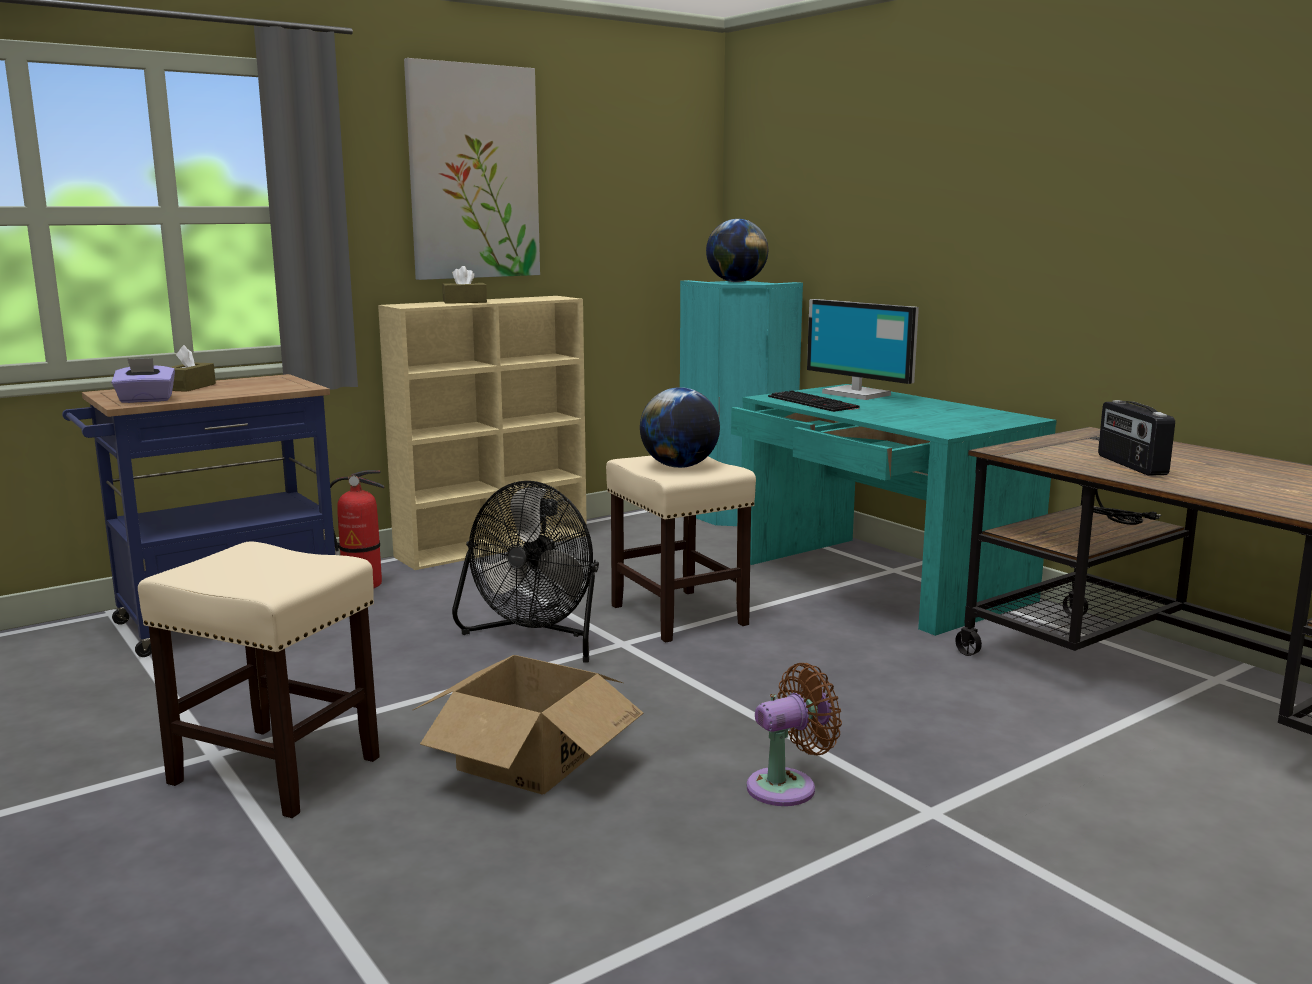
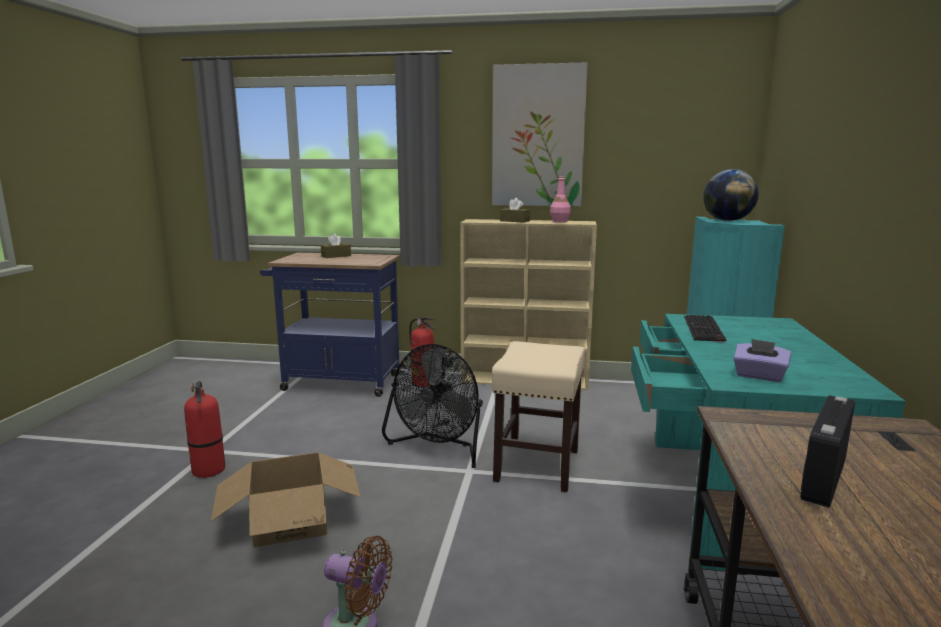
camera: 45 degrees right, 0 degrees up
purple tissue box [112,358,175,403] -> purple tissue box moved to [734,339,791,382]
beige stool [138,541,380,818] -> fire extinguisher [184,381,225,478]
black fan [452,481,599,663] -> black fan turned 45 degrees counterclockwise [382,344,483,468]
globe [640,387,720,468] -> none
monitor [807,299,919,400] -> none
none -> pink bottle [550,176,571,223]

